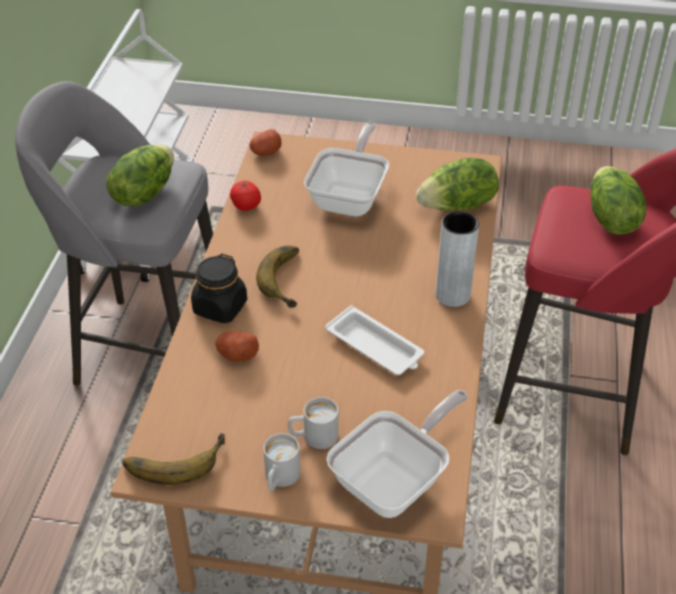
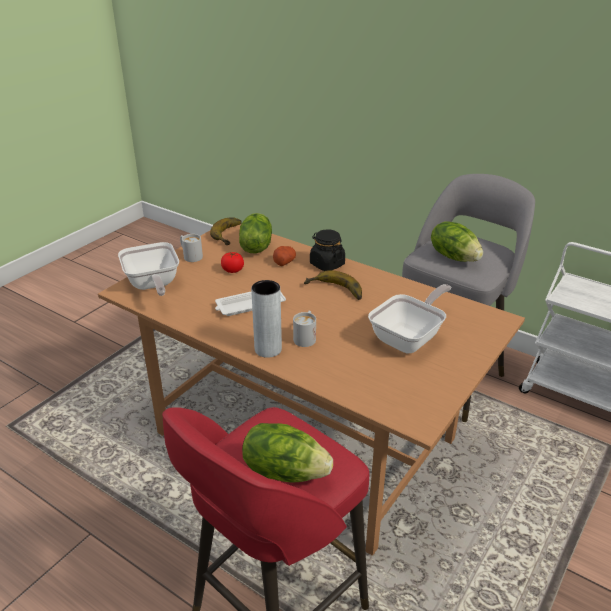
camera: 115 degrees right, 10 degrees down
tomato [230,181,261,211] -> tomato moved to [221,252,244,273]
potato [249,129,282,156] -> none
white mug [288,397,338,449] -> white mug moved to [293,311,316,347]
frying pan [304,123,389,216] -> frying pan turned 90 degrees counterclockwise [368,284,451,353]
lettuce [416,158,499,211] -> lettuce moved to [239,213,272,254]

